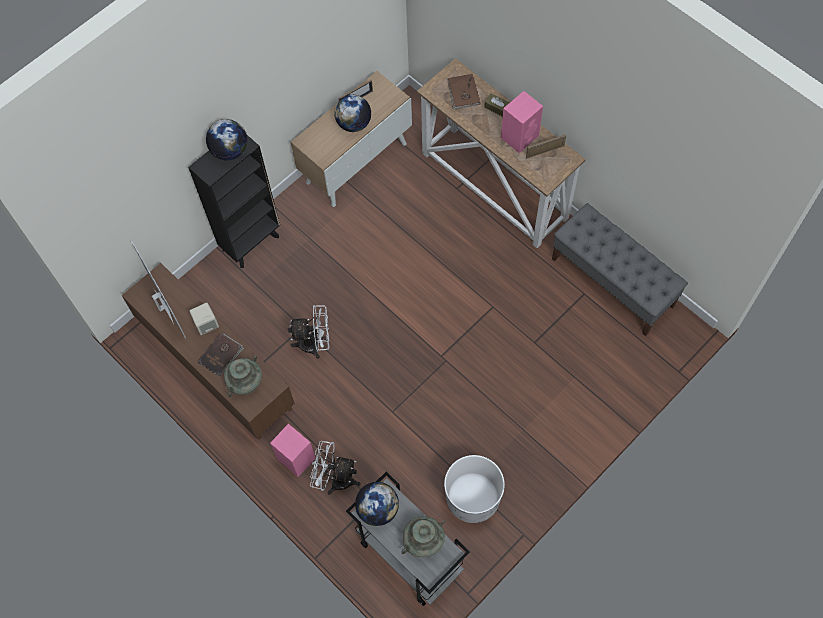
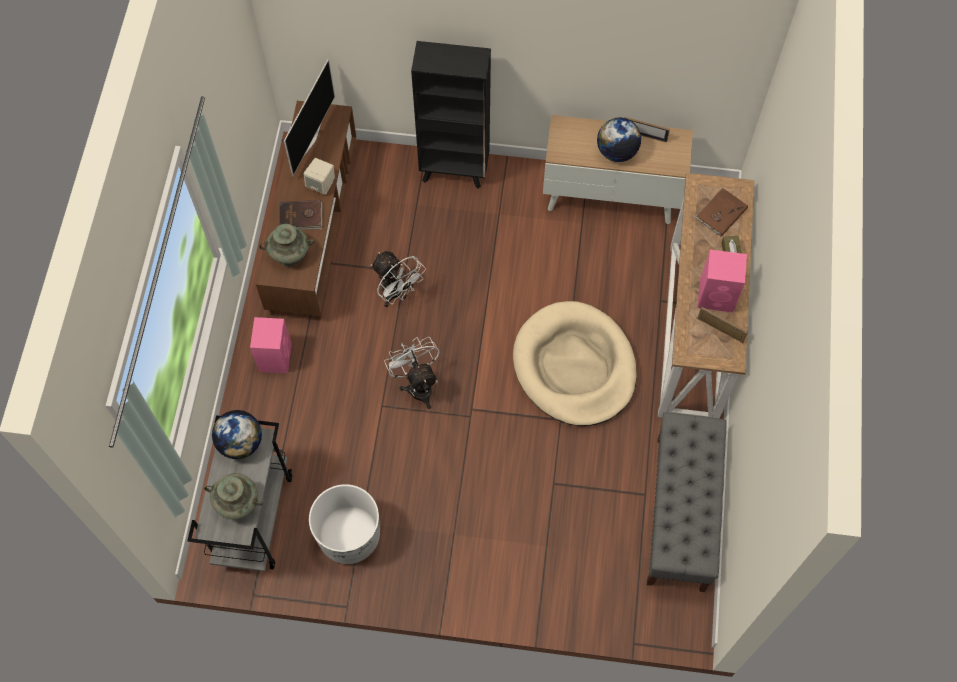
camera: 50 degrees right, 0 degrees up
globe [206,119,247,160] -> none
white fan [310,441,361,495] -> white fan moved to [384,337,439,409]
none -> beige dog bed [513,301,637,426]

